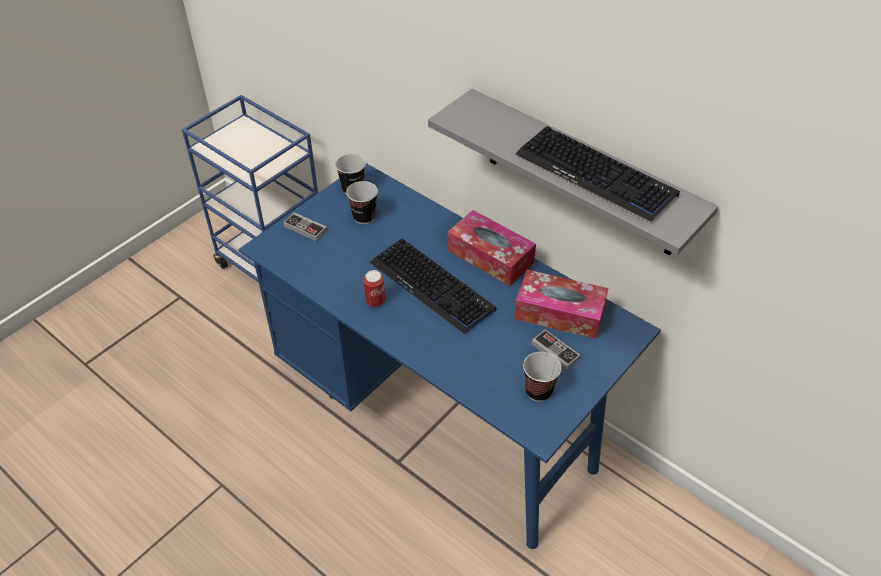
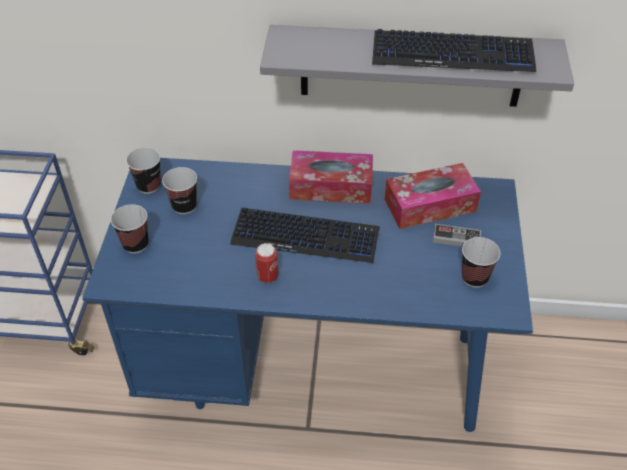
camera: 35 degrees left, 0 degrees up
game controller [283,212,327,241] -> cup [111,204,149,253]

